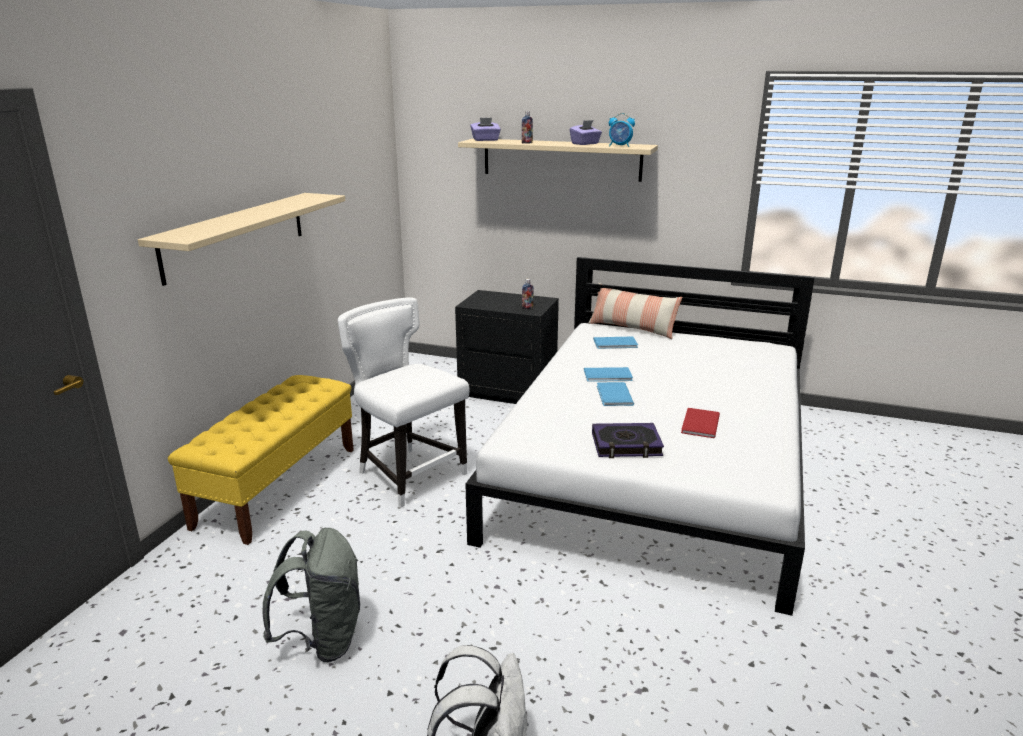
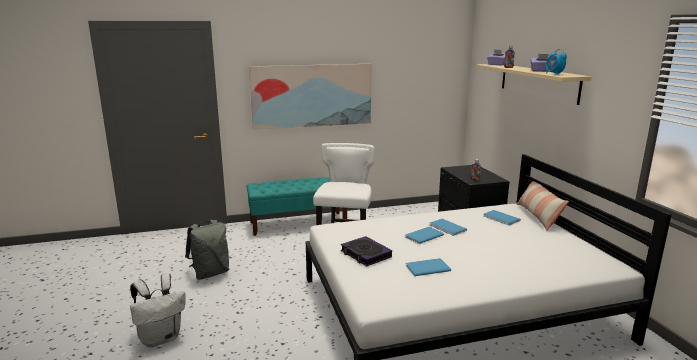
camera: 55 degrees right, 5 degrees down
beige shelf [138,193,345,286] -> picture [249,64,372,130]
yellow bench [168,375,354,545] -> turquoise bench [246,177,347,236]
red book [681,408,720,438] -> blue book [406,258,451,276]

